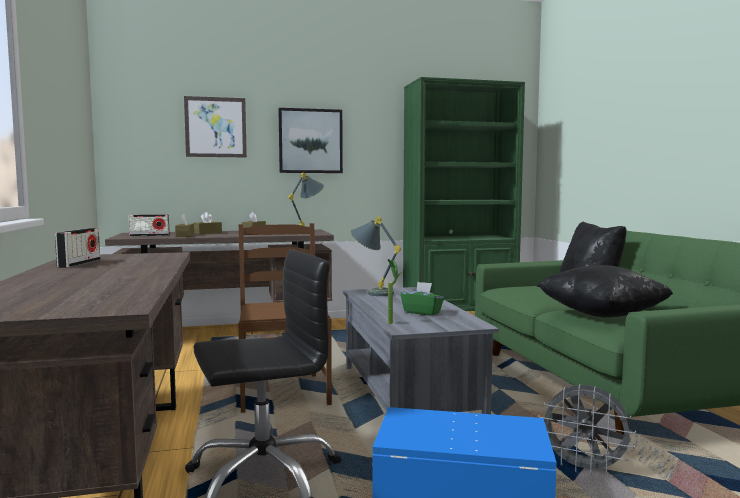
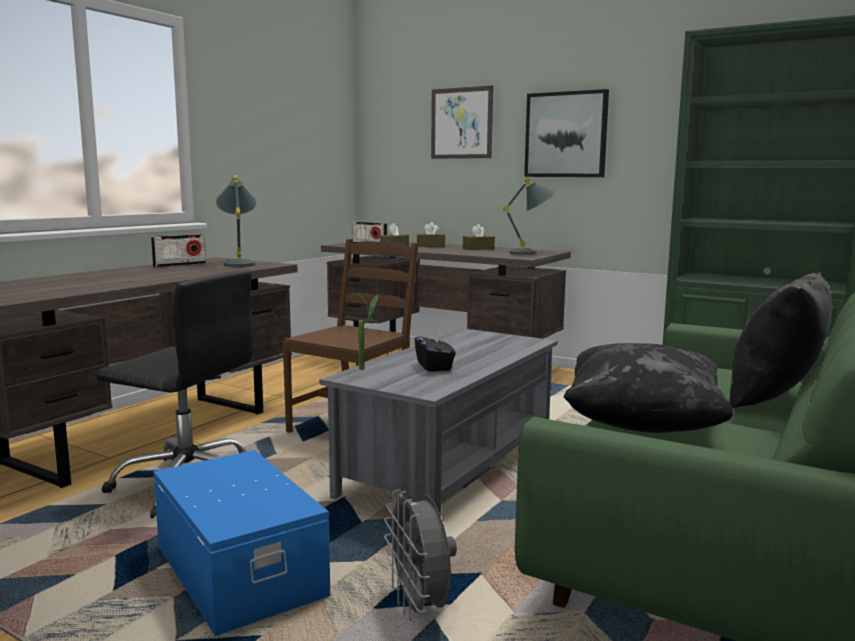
camera: 45 degrees right, 5 degrees up
grey table lamp [351,217,401,296] -> grey table lamp moved to [216,175,257,267]
green tissue box [400,282,444,316] -> black tissue box [415,328,456,372]

